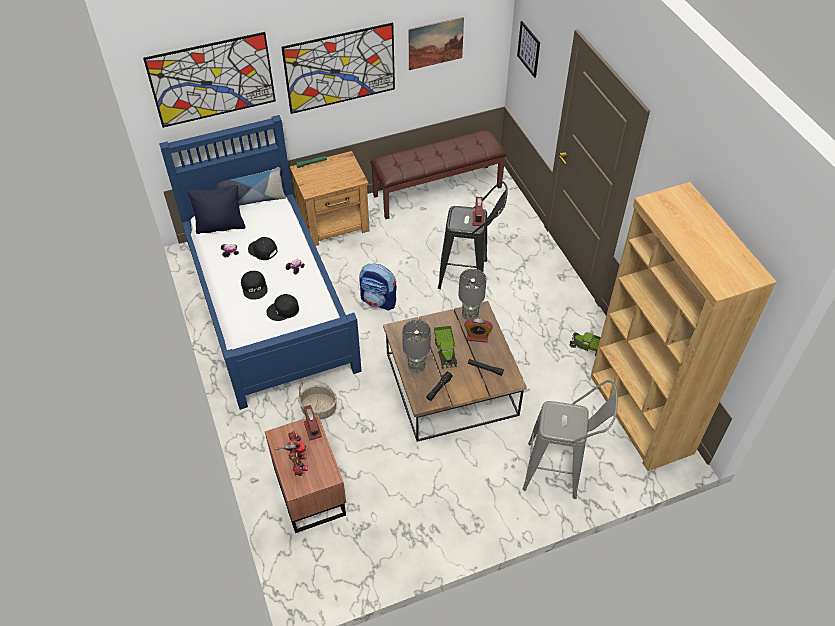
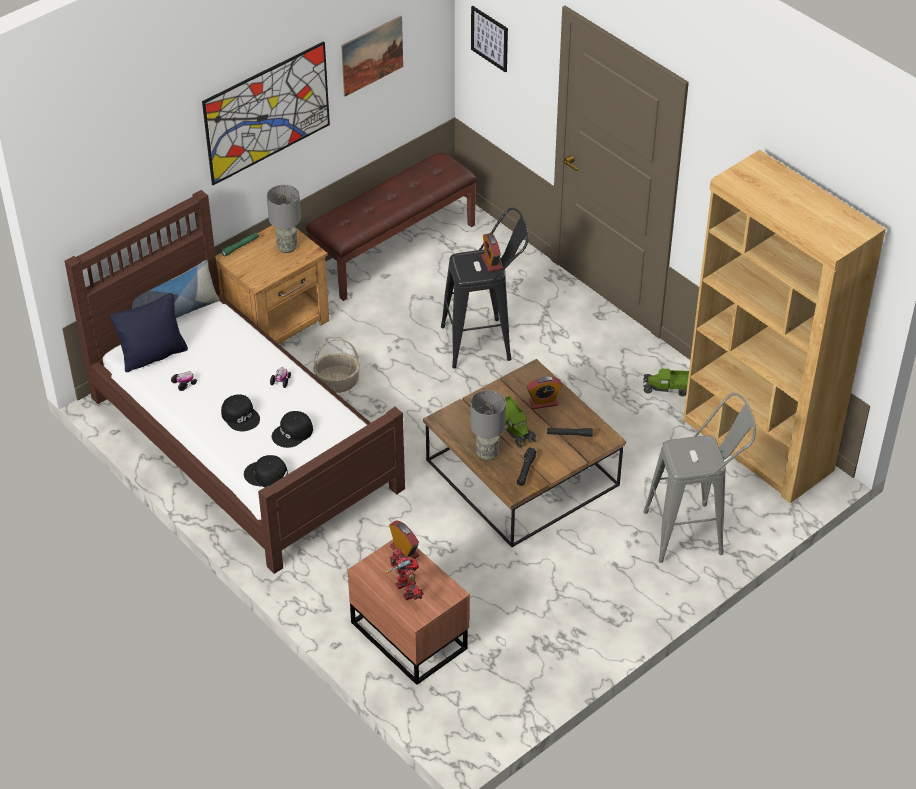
camera: 20 degrees left, 5 degrees down
picture [143,32,276,128] -> none
blue bed [159,115,362,410] -> brown bed [65,190,405,574]
black cap [248,237,278,260] -> black cap moved to [244,455,288,487]
basket [298,380,337,419] -> basket moved to [313,339,360,393]
backpack [359,264,397,311] -> none
grey table lamp [458,269,487,320] -> grey table lamp moved to [267,185,301,253]

